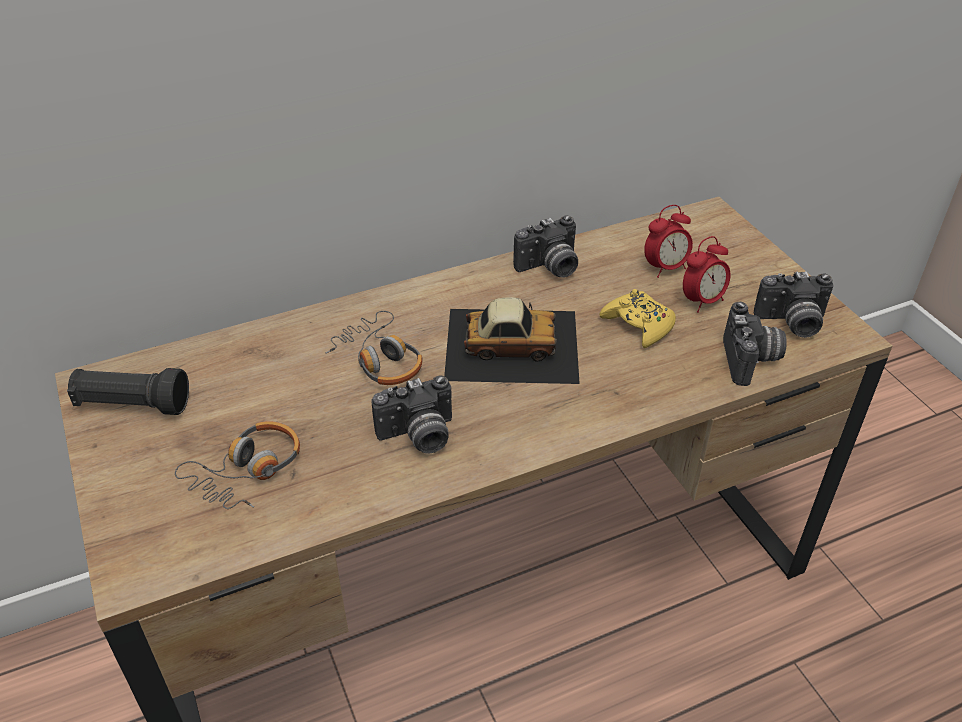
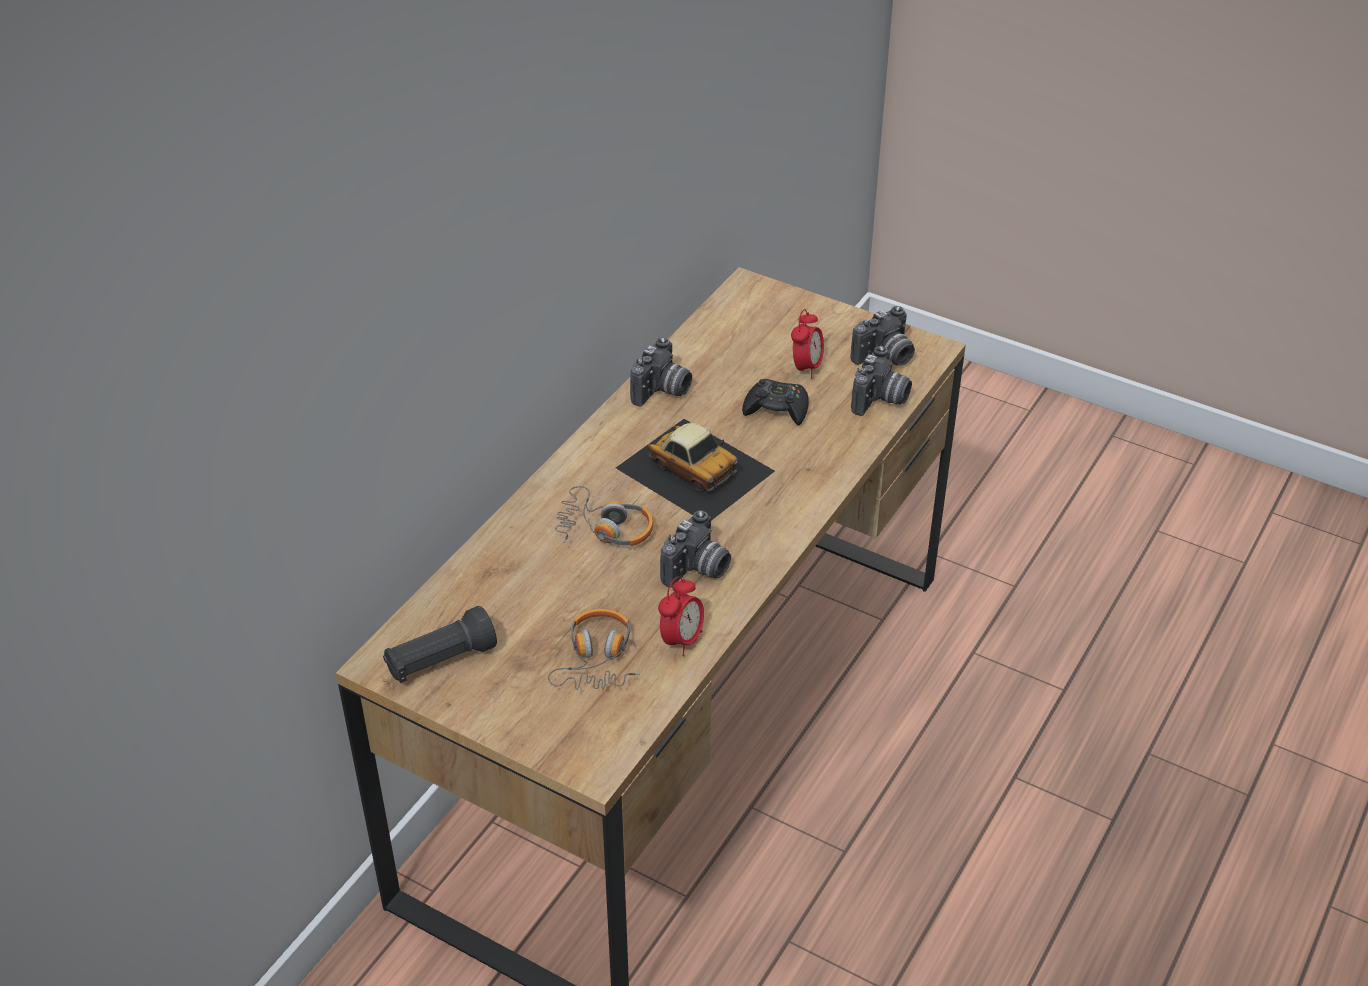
camera: 35 degrees left, 0 degrees up
toy car [444,297,580,384] -> toy car turned 75 degrees clockwise [616,419,775,520]
yellow game controller [599,289,676,348] -> black game controller [742,379,809,425]
alarm clock [644,205,693,278] -> alarm clock moved to [658,576,704,656]
camera [723,302,787,386] -> camera turned 60 degrees clockwise [851,346,912,416]

